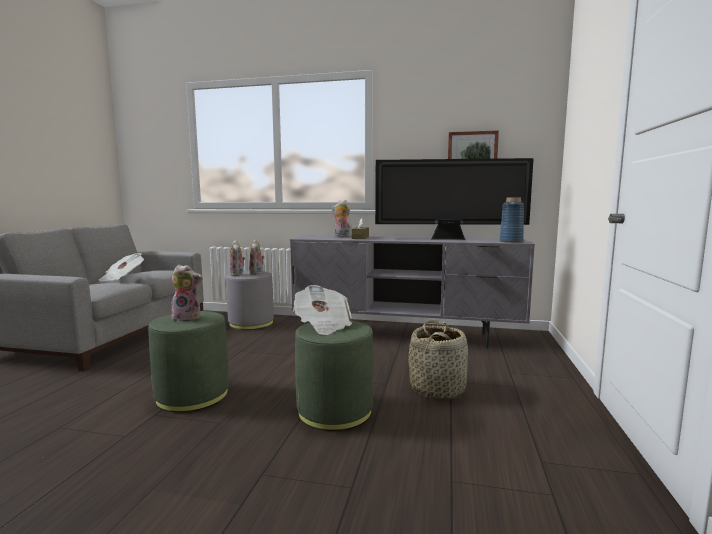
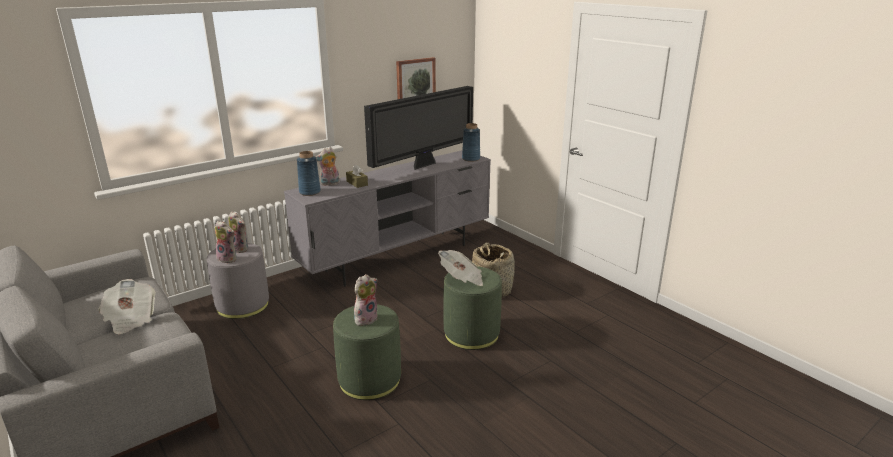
camera: 50 degrees left, 15 degrees up
none -> blue vase [297,151,321,196]

